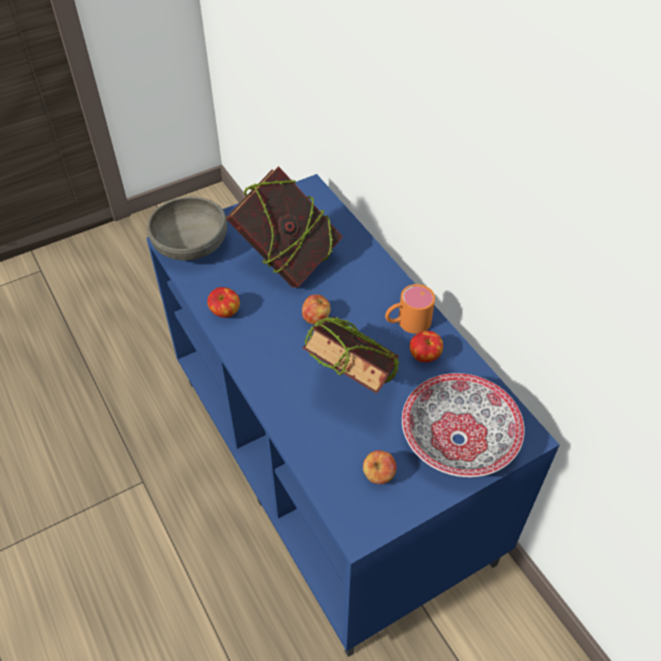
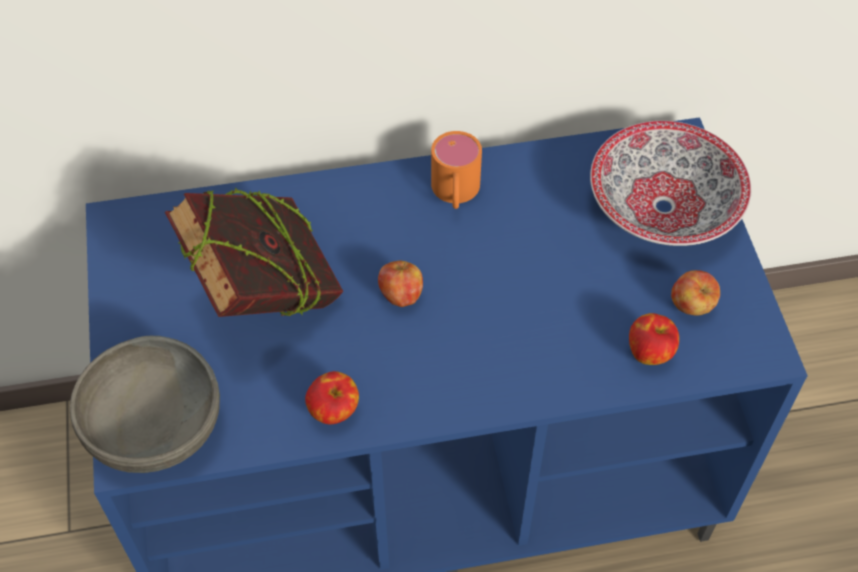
camera: 70 degrees left, 5 degrees up
book [303,316,400,394] -> none
apple [410,331,443,363] -> apple moved to [629,313,679,365]

